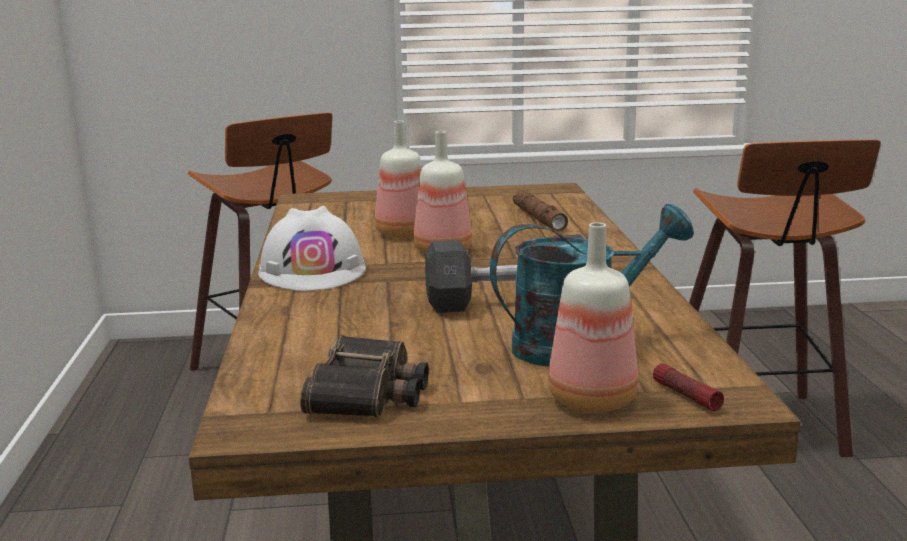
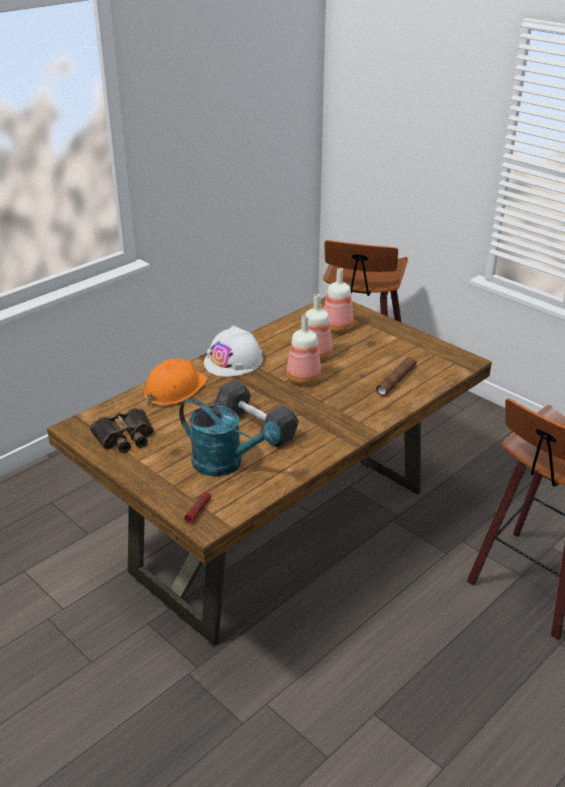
camera: 50 degrees right, 15 degrees up
bottle [548,222,638,412] -> bottle moved to [324,268,353,333]
none -> orange hard hat [144,359,208,405]

